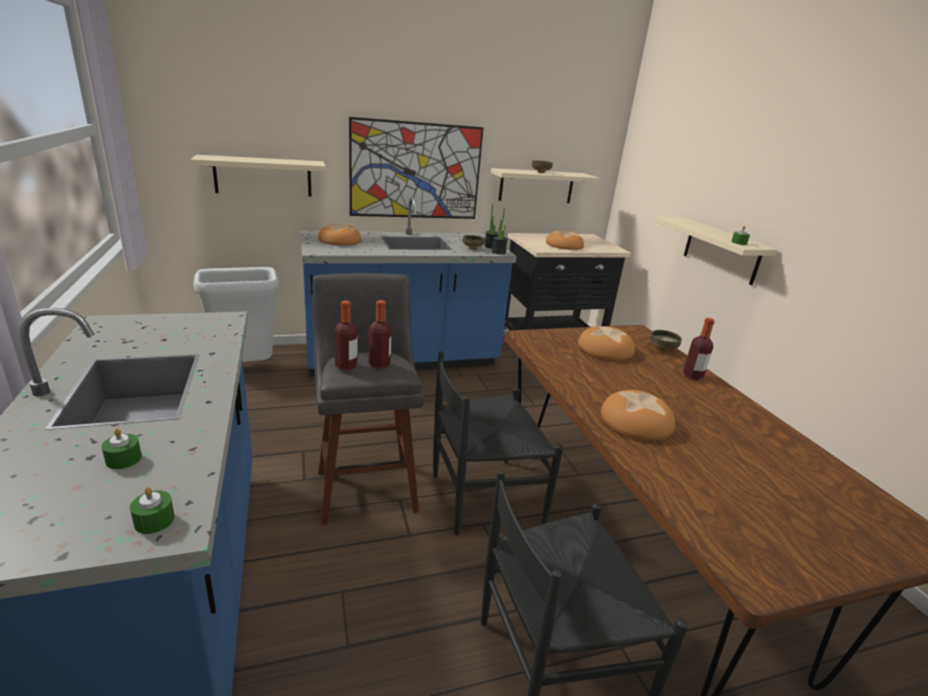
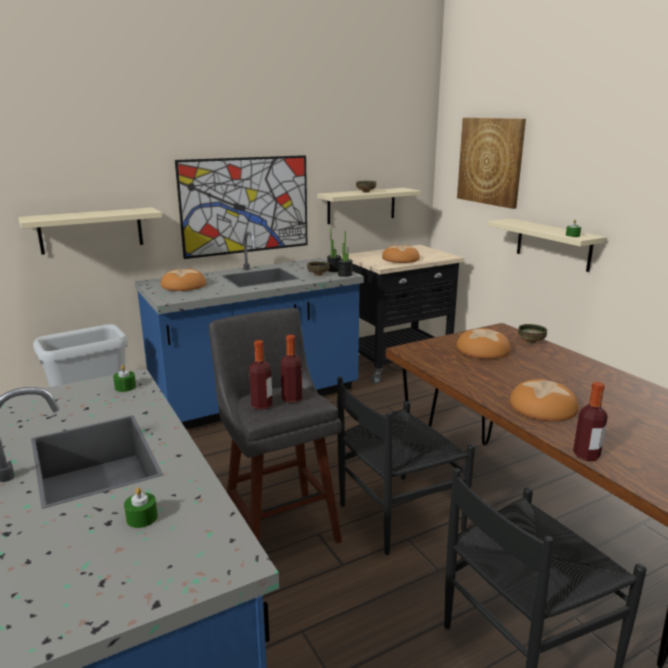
camera: 10 degrees left, 5 degrees down
green candle [130,487,175,534] -> green candle moved to [113,365,136,392]
bottle [683,318,715,380] -> bottle moved to [573,382,608,461]
none -> picture [457,118,526,209]

